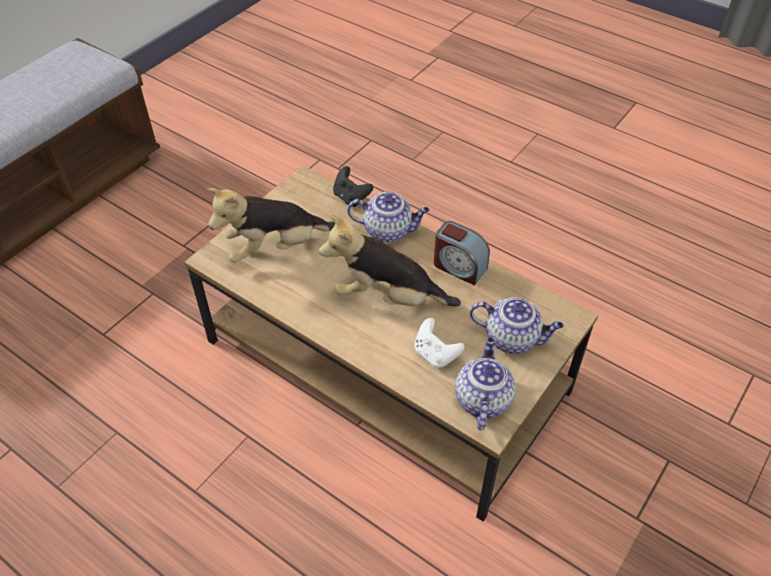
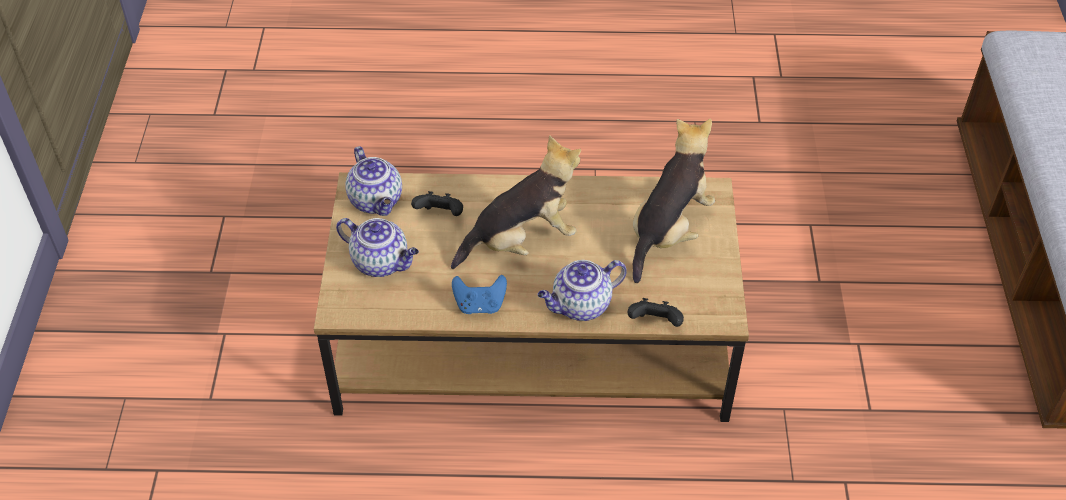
camera: 145 degrees right, 0 degrees up
white game controller [415,318,465,368] -> black game controller [411,191,463,216]
alarm clock [434,221,490,285] -> blue game controller [452,275,507,314]
teapot [470,297,564,354] -> teapot turned 135 degrees counterclockwise [336,218,419,277]

